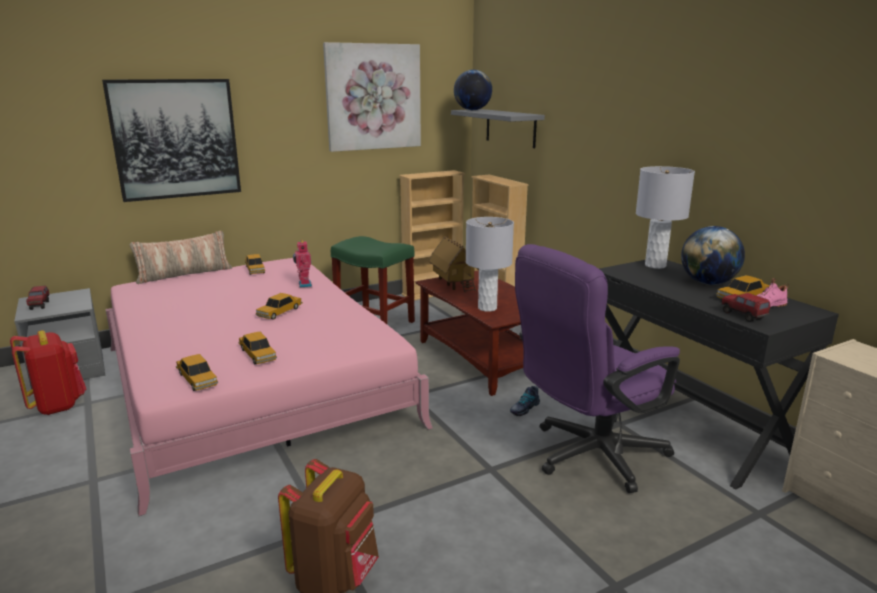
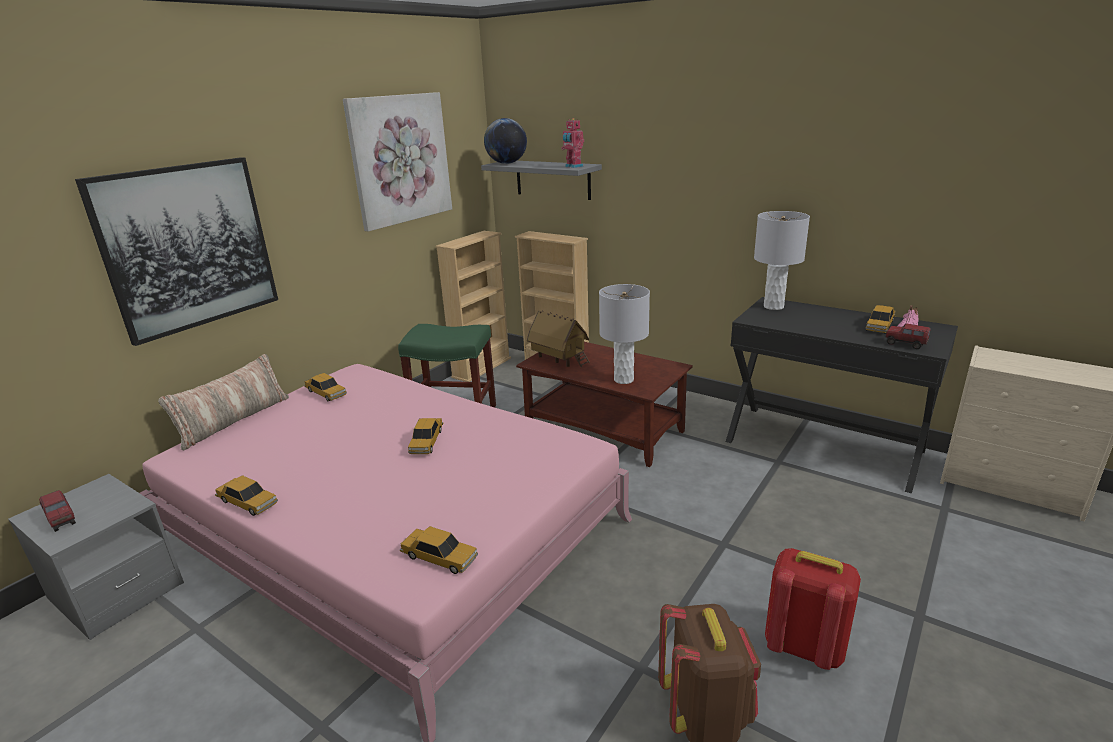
camera: 25 degrees left, 5 degrees up
red backpack [10,330,86,415] -> red backpack moved to [765,548,861,670]
toy car [238,332,277,365] -> toy car moved to [215,475,278,516]
toy robot [293,240,312,287] -> toy robot moved to [561,118,584,168]
shoe [510,386,540,416] -> none
purple office chair [515,244,680,493] -> none
globe [681,226,745,285] -> none

